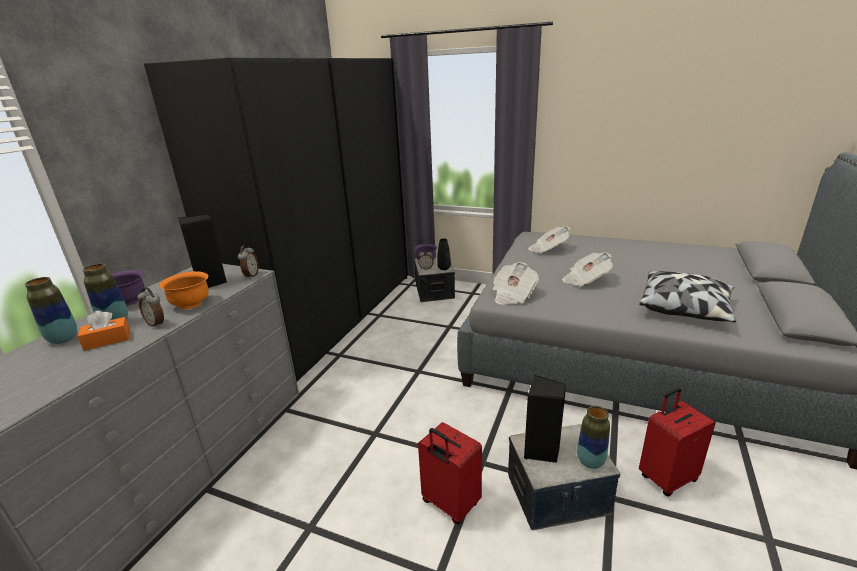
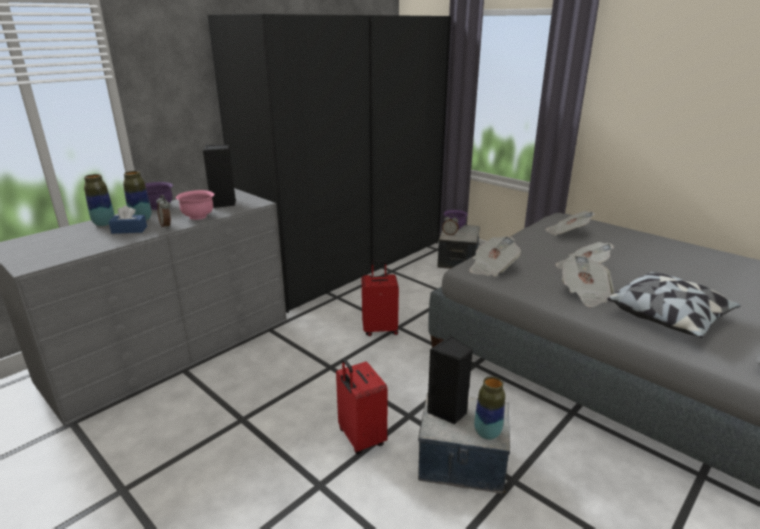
camera: 20 degrees right, 0 degrees up
orange tissue box [77,311,130,351] -> blue tissue box [108,205,147,234]
orange bowl [159,271,209,309] -> pink bowl [176,190,214,220]
alarm clock [238,245,259,279] -> none
black vase [437,239,451,270] -> none
red suitcase [639,387,715,496] -> red suitcase moved to [362,260,399,336]
none -> newspaper [562,255,614,307]

